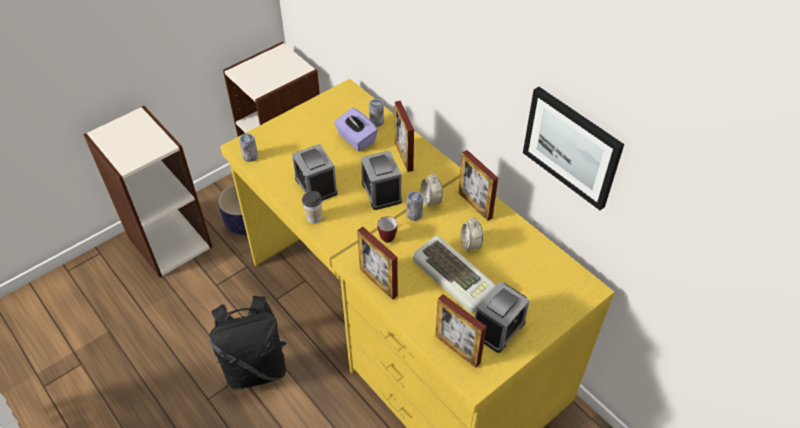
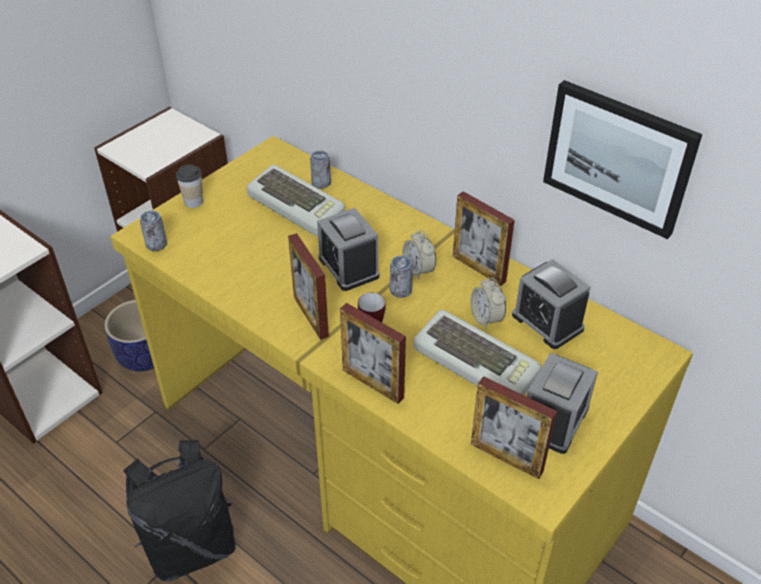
camera: 10 degrees left, 5 degrees down
alarm clock [292,144,338,201] -> alarm clock moved to [512,259,590,349]
cup [302,191,322,224] -> cup moved to [176,164,203,208]
purple tissue box [334,108,378,151] -> keyboard [247,165,345,236]
picture frame [395,101,414,172] -> picture frame moved to [288,233,329,340]

